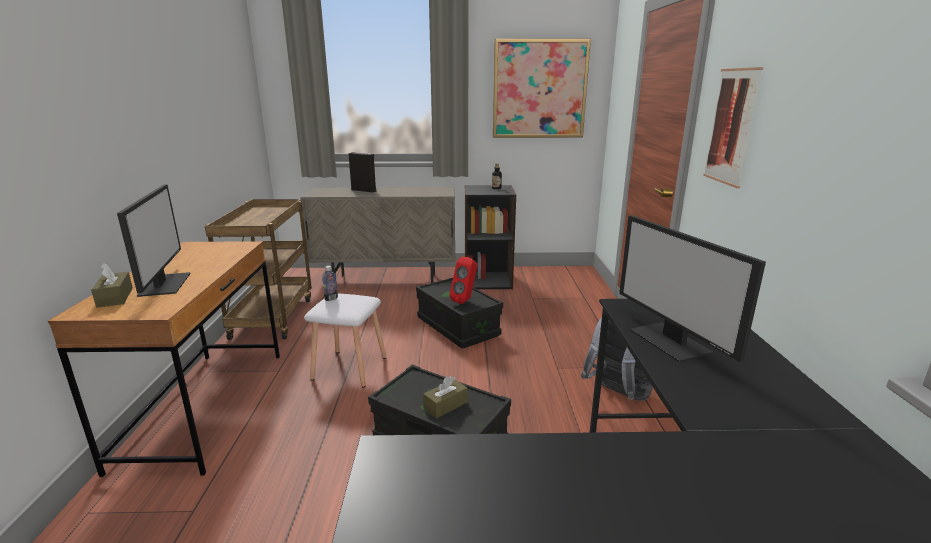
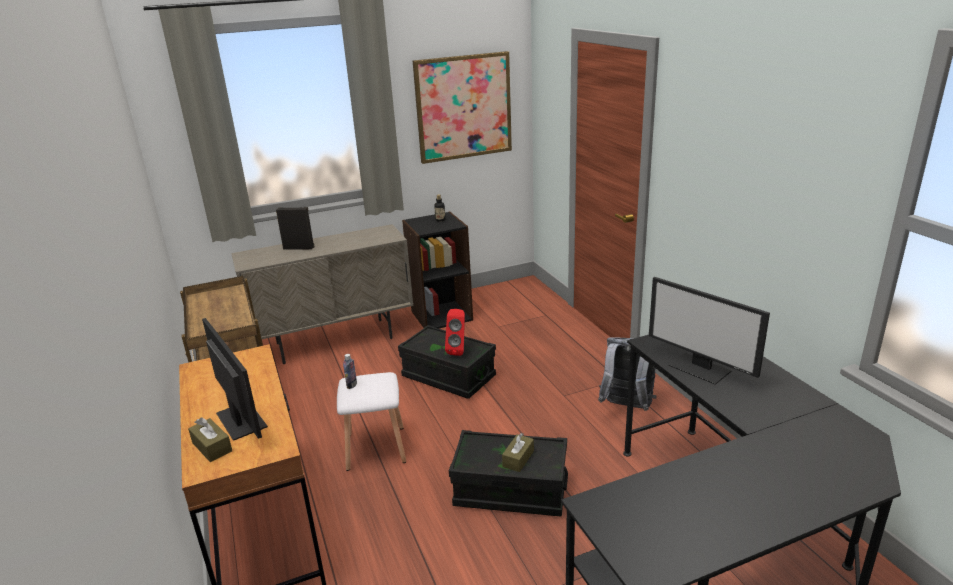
camera: 20 degrees left, 5 degrees up
picture [703,67,763,188] -> none

